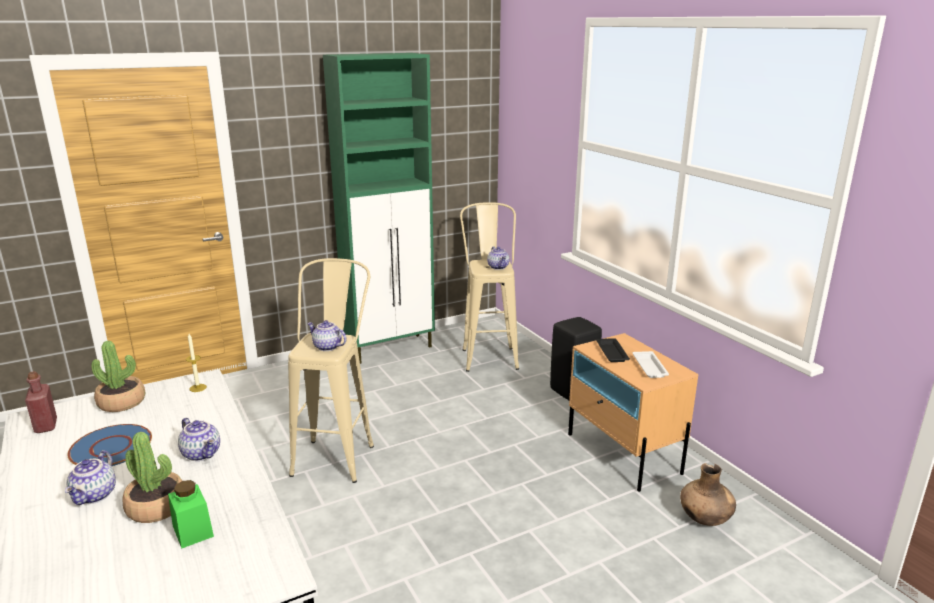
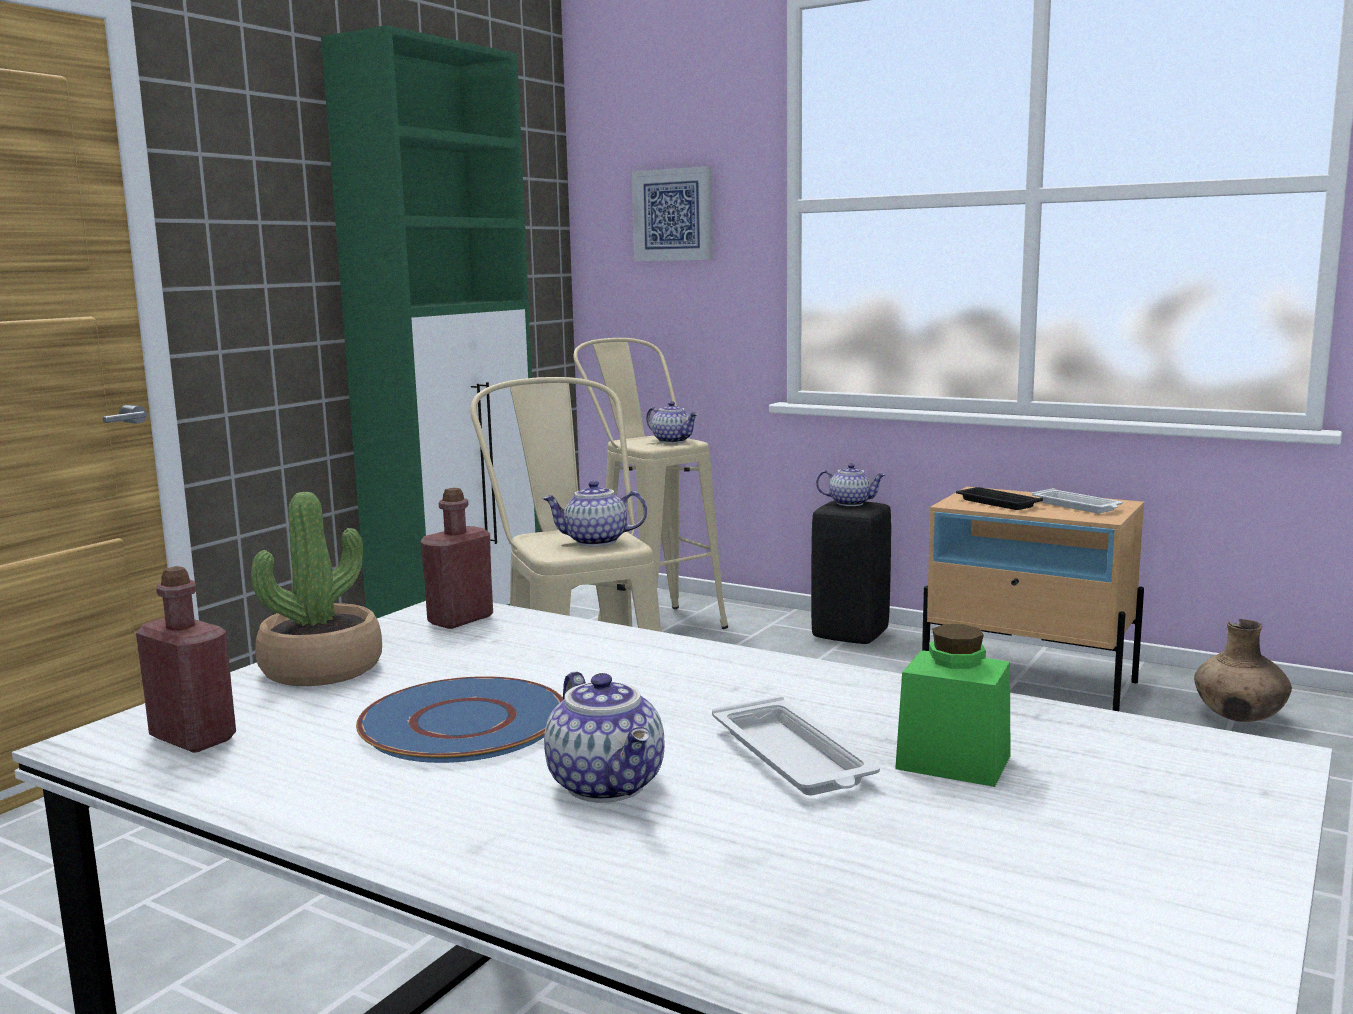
camera: 30 degrees left, 10 degrees down
potted plant [123,432,183,523] -> white tray [712,696,880,796]
teapot [178,418,220,461] -> teapot moved to [816,463,886,506]
candle [186,334,207,392] -> red bottle [420,488,493,629]
none -> picture [632,166,713,261]

